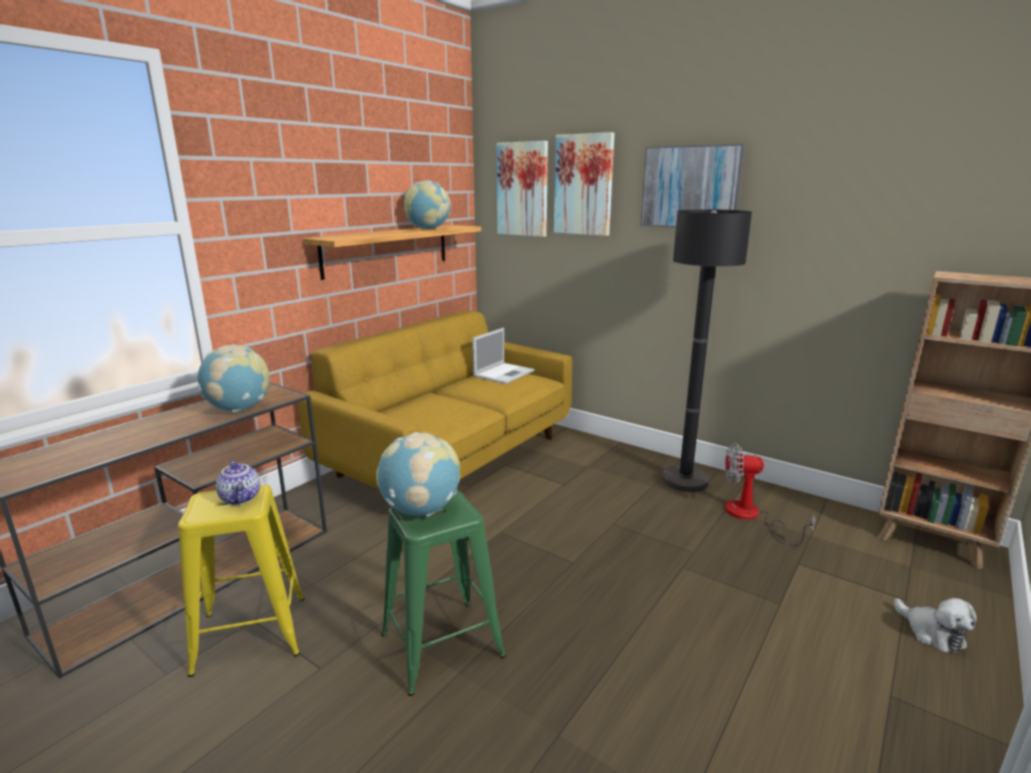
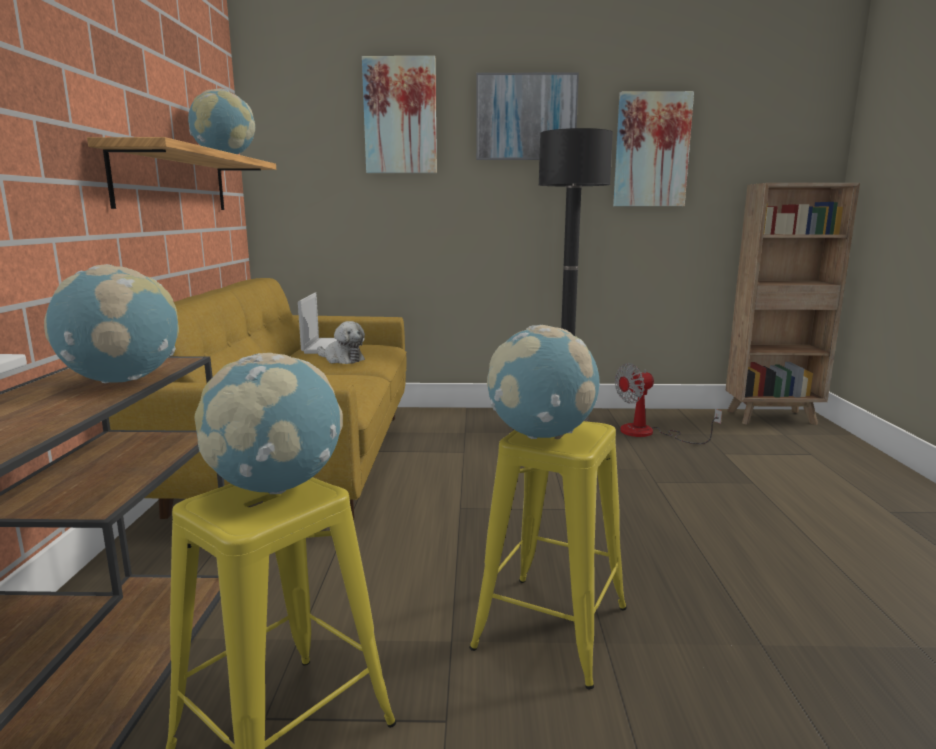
camera: 35 degrees left, 5 degrees down
teapot [216,459,260,505] -> globe [195,353,343,494]
green stool [381,491,506,696] -> yellow stool [469,421,627,689]
picture [496,141,548,237] -> picture moved to [613,91,694,206]
plush toy [894,598,977,654] -> plush toy moved to [317,321,365,364]

